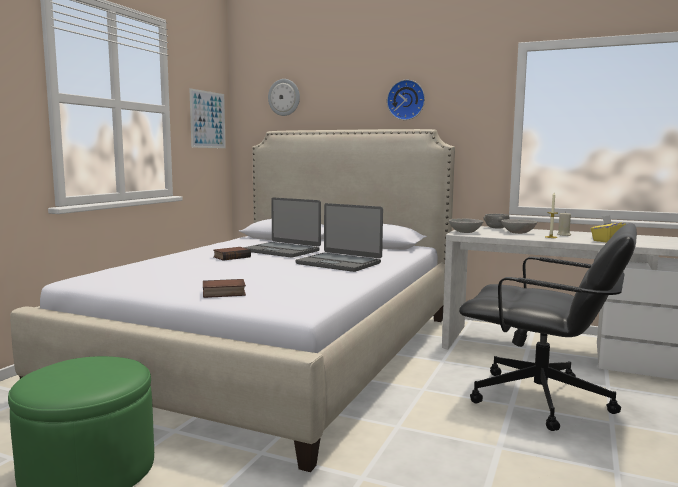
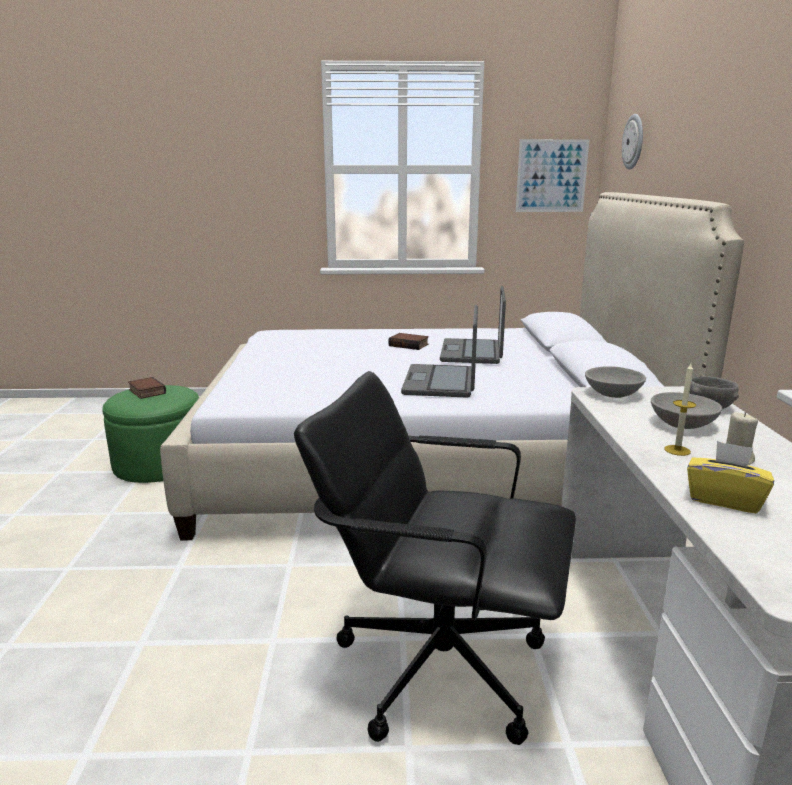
camera: 65 degrees right, 10 degrees up
book [203,279,246,298] -> book moved to [128,377,166,399]
wall clock [387,80,425,120] -> none
black office chair [459,223,637,431] -> black office chair turned 105 degrees clockwise [294,371,576,745]

